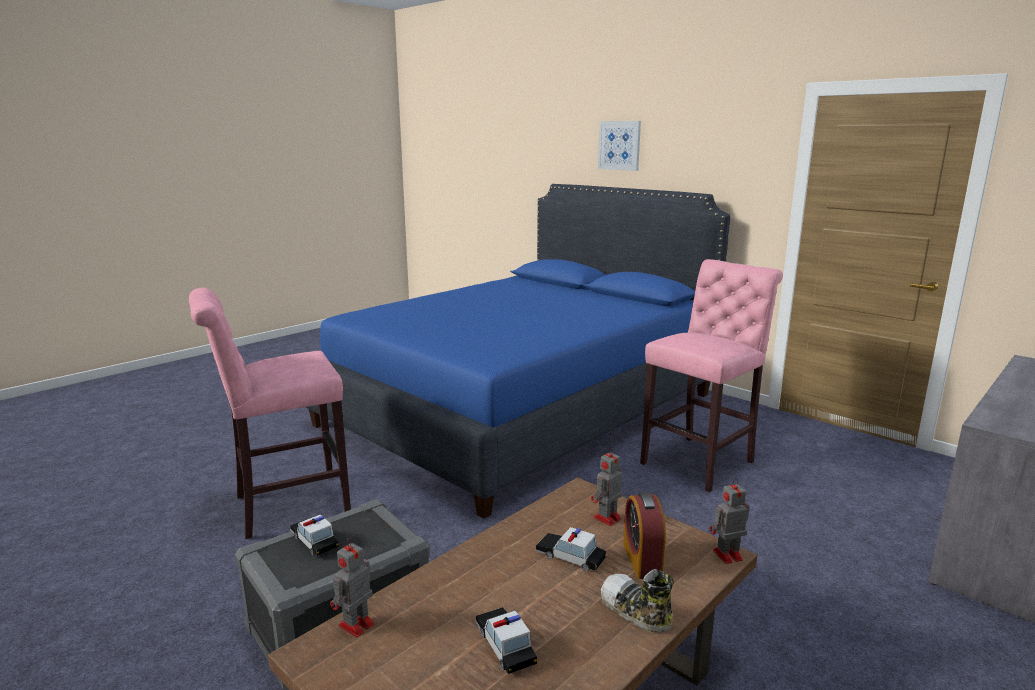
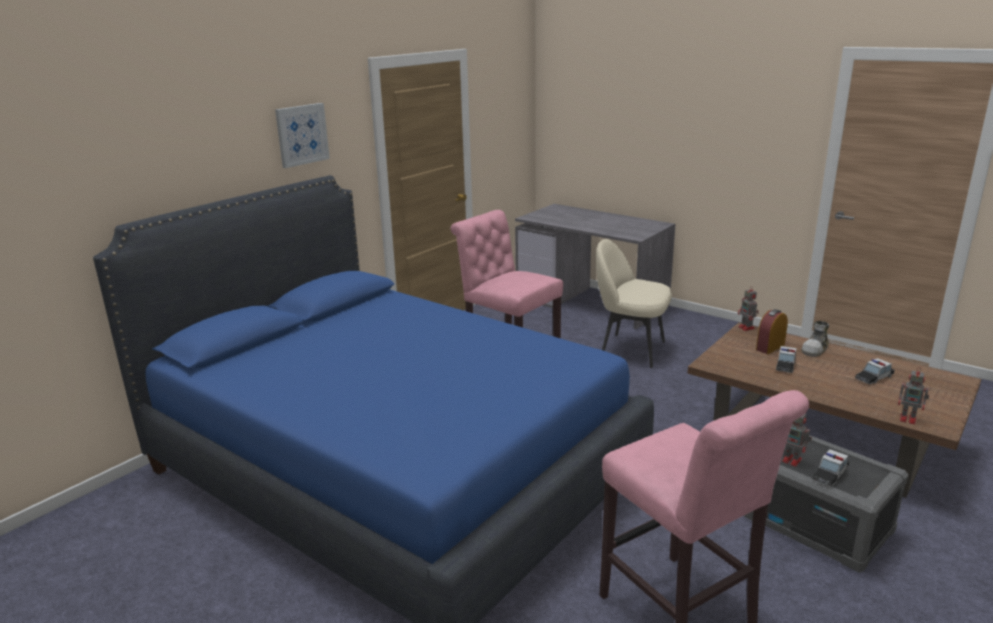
camera: 95 degrees left, 5 degrees up
toy robot [591,447,622,526] -> toy robot moved to [782,414,812,467]
picture [598,121,641,171] -> picture moved to [275,103,330,168]
alarm clock [623,492,666,579] -> alarm clock turned 150 degrees clockwise [756,309,788,354]
none -> beige chair [596,239,672,368]

